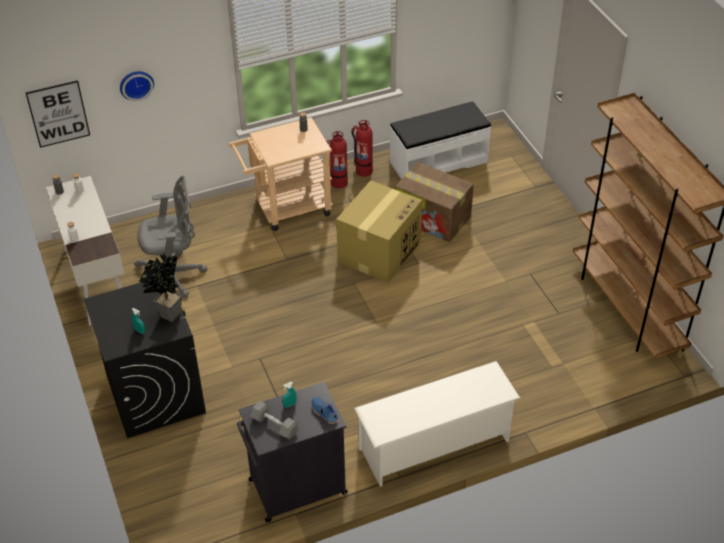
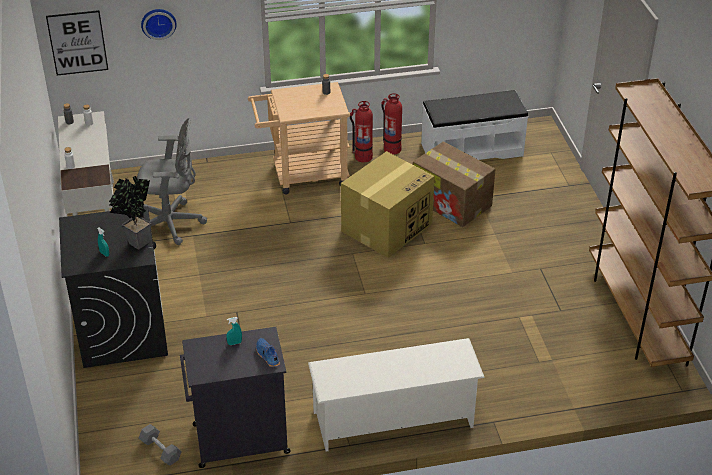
camera: 10 degrees right, 5 degrees down
grey dumbbell [250,401,299,439] -> grey dumbbell moved to [139,424,182,466]

